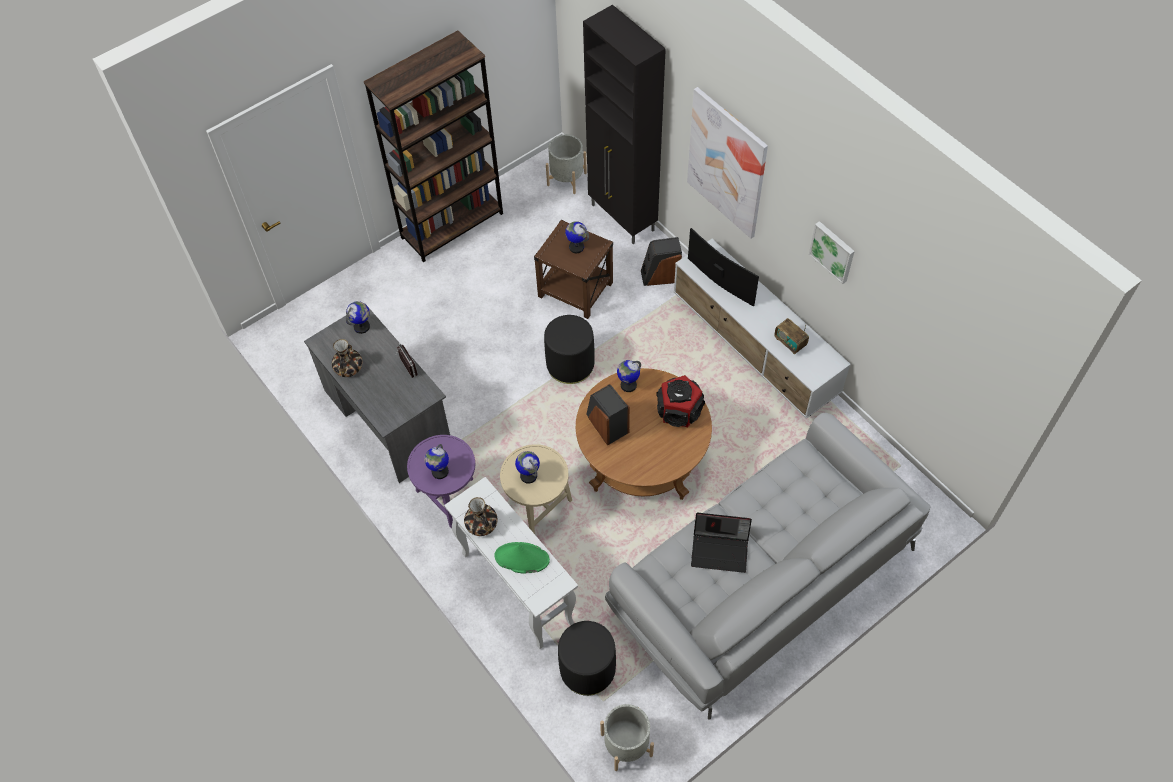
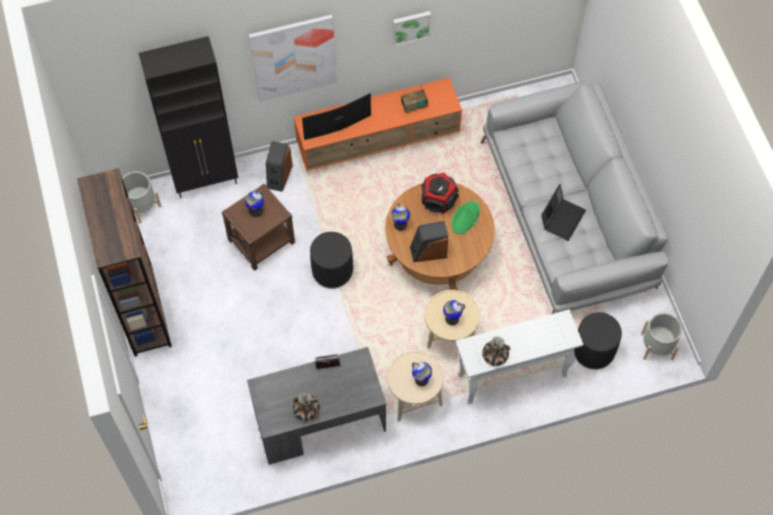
camera: 70 degrees left, 5 degrees up
globe [346,301,370,334] -> none
purple side table [407,435,475,528] -> beige side table [387,351,444,422]
green hat [494,542,550,574] -> green hat moved to [451,201,480,234]
white tv stand [673,239,851,419] -> orange tv stand [294,78,462,171]

